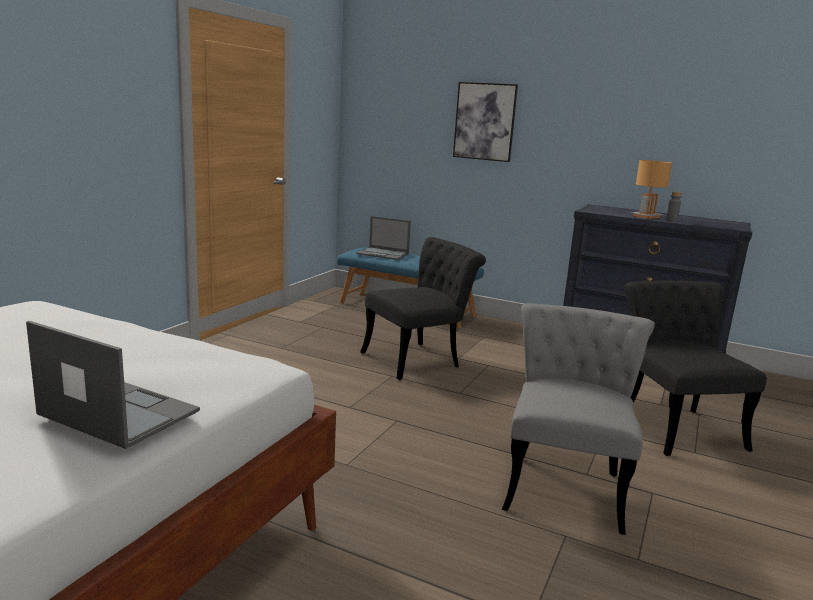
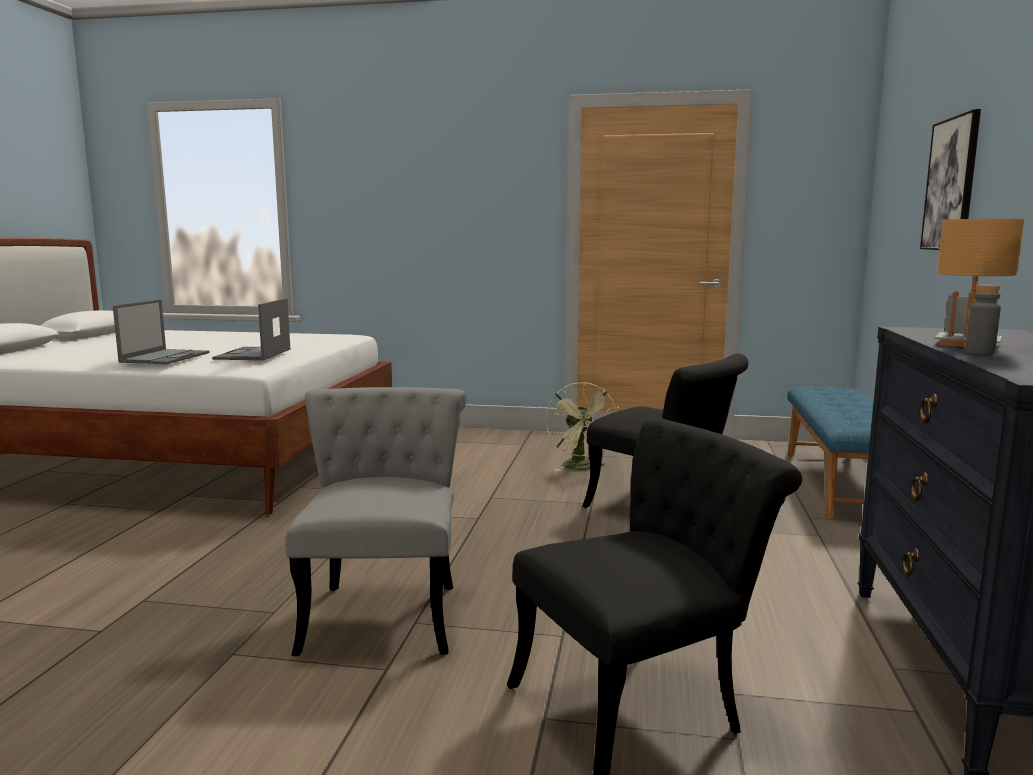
camera: 75 degrees right, 5 degrees down
laptop [356,216,411,260] -> laptop moved to [212,298,290,360]
grey chair [502,303,655,535] -> grey chair turned 90 degrees counterclockwise [285,387,467,656]
none -> green fan [546,382,619,471]

